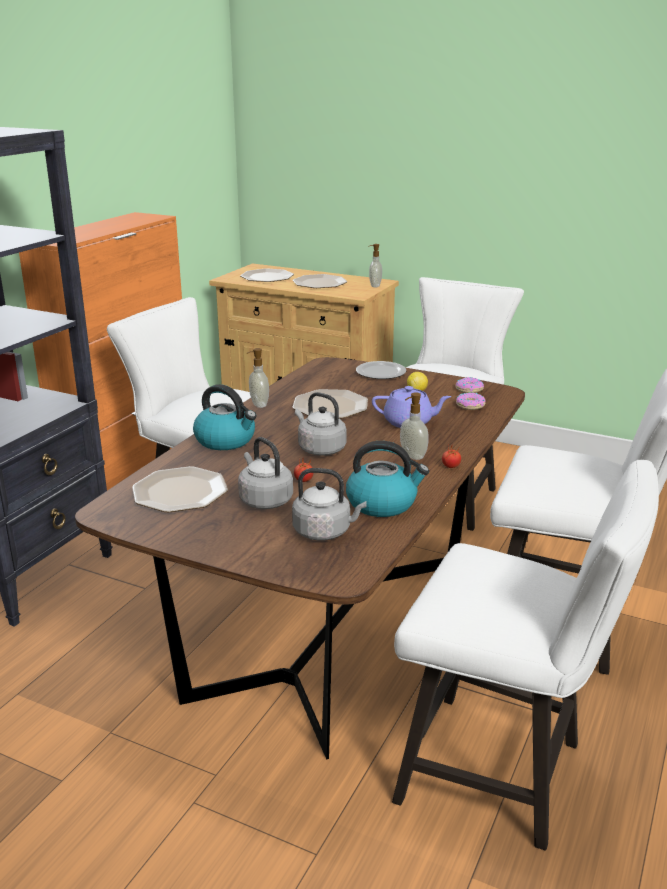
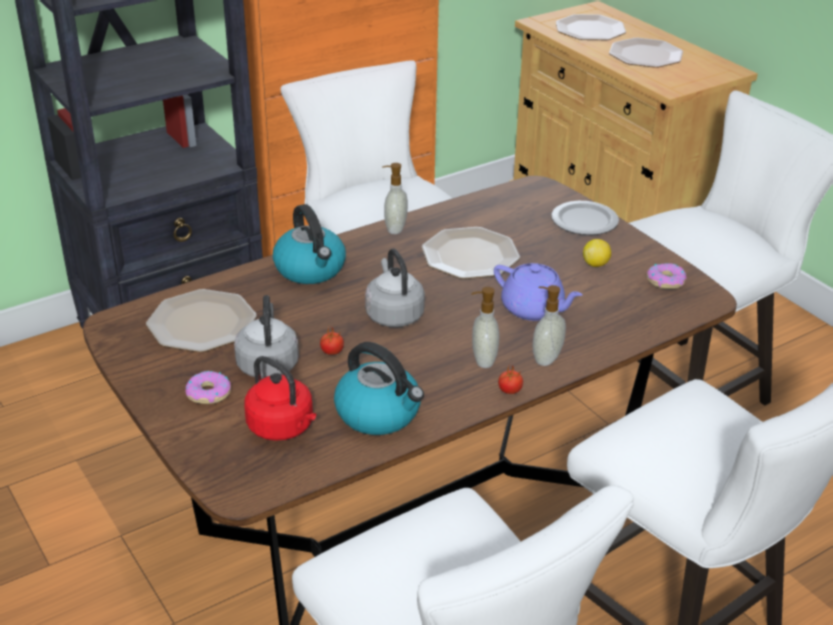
camera: 30 degrees right, 10 degrees up
grey kettle [292,468,366,541] -> red kettle [244,356,316,441]
soap dispenser [368,244,382,288] -> soap dispenser moved to [533,285,566,366]
donut [456,393,486,410] -> donut moved to [186,371,231,404]

